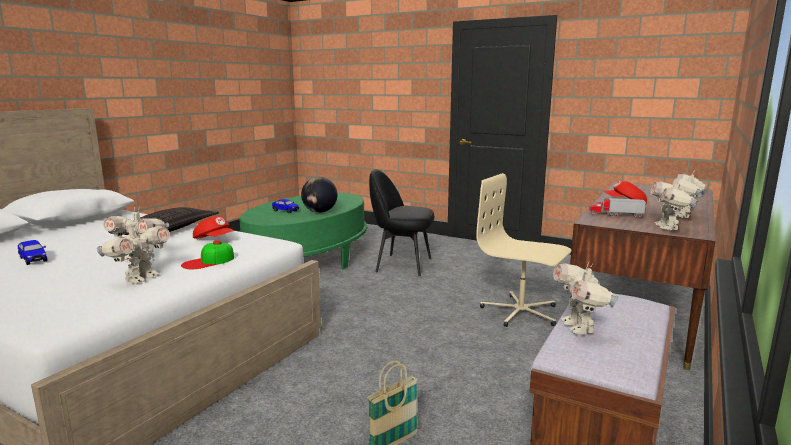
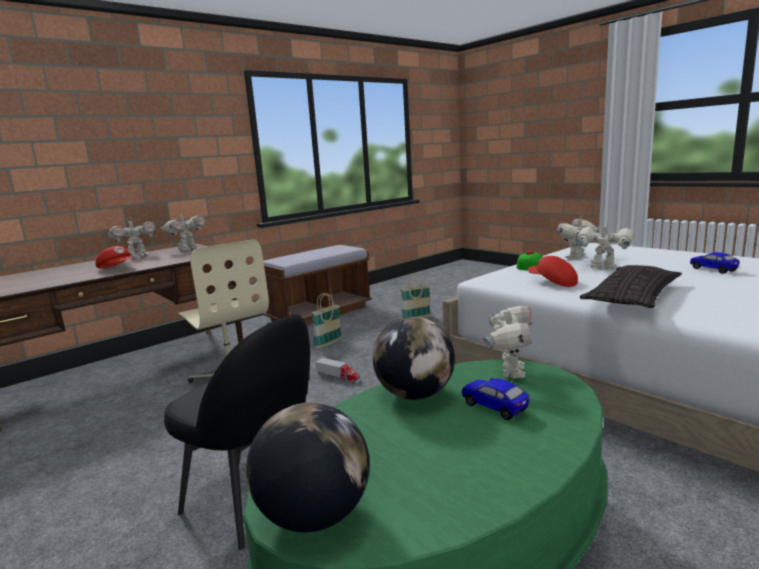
camera: 160 degrees left, 0 degrees up
toy robot [553,262,619,334] -> toy robot moved to [483,304,533,378]
toy truck [588,198,646,217] -> toy truck moved to [315,358,361,384]
none -> globe [246,403,370,532]
none -> basket [311,293,342,349]

